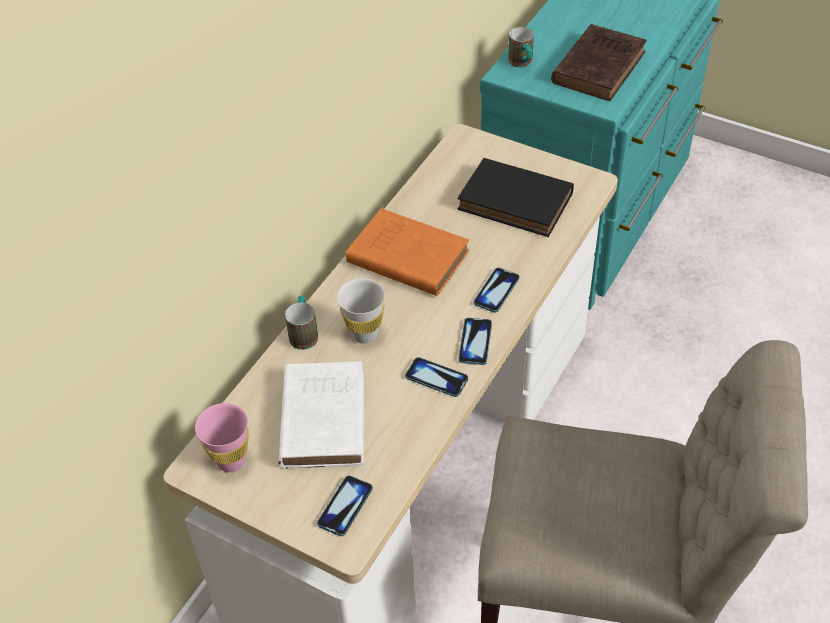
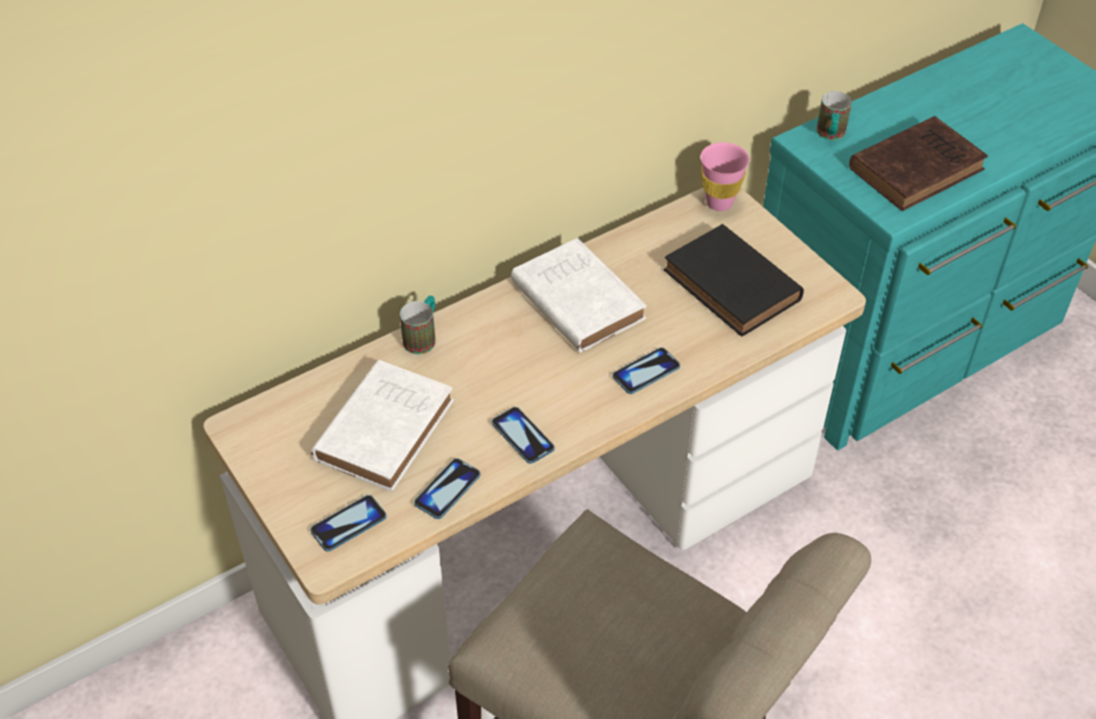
camera: 25 degrees right, 0 degrees up
pink cup [195,403,249,472] -> pink cup moved to [701,142,750,211]
white cup [337,278,385,344] -> none
orange book [346,208,469,296] -> white book [511,238,647,353]
phone [458,318,492,365] -> phone moved to [414,458,481,519]

